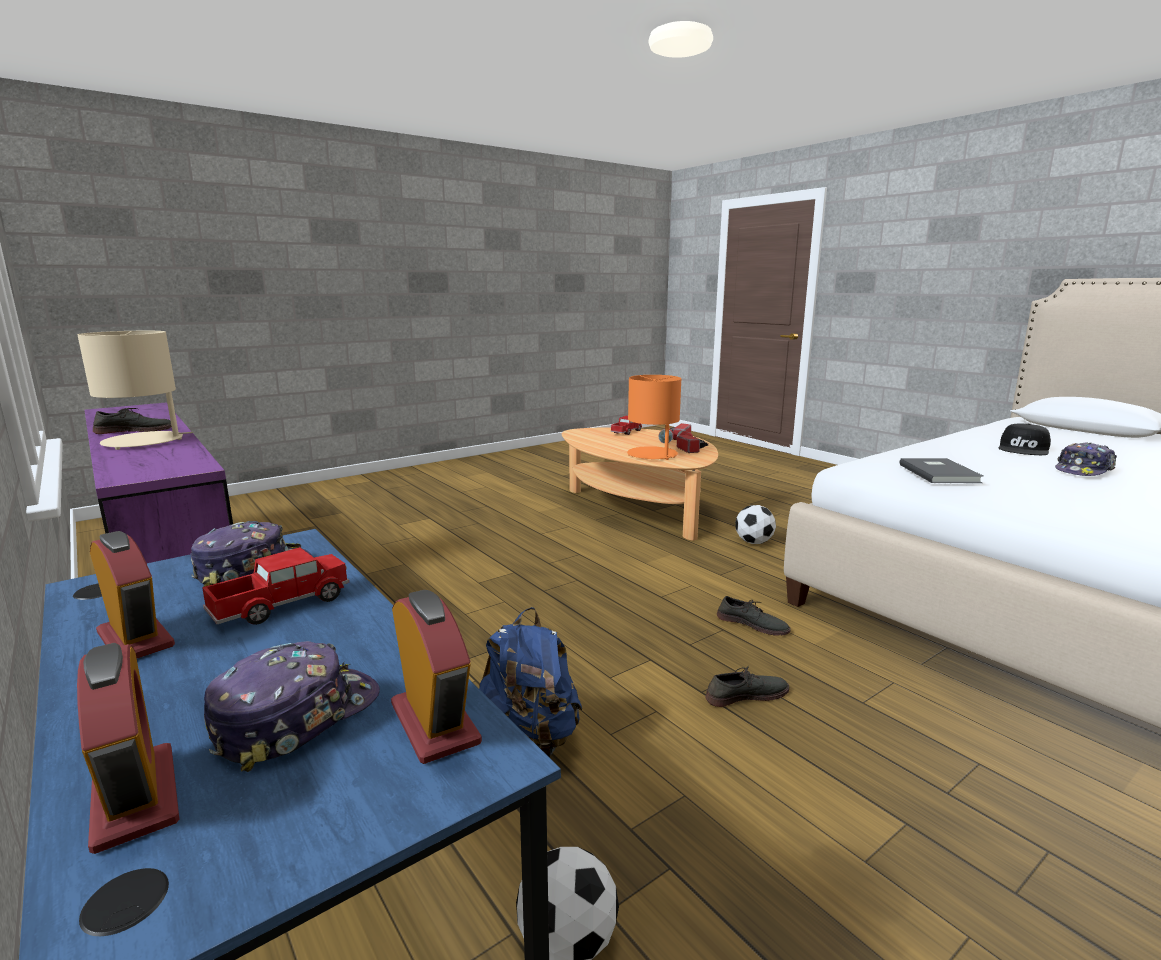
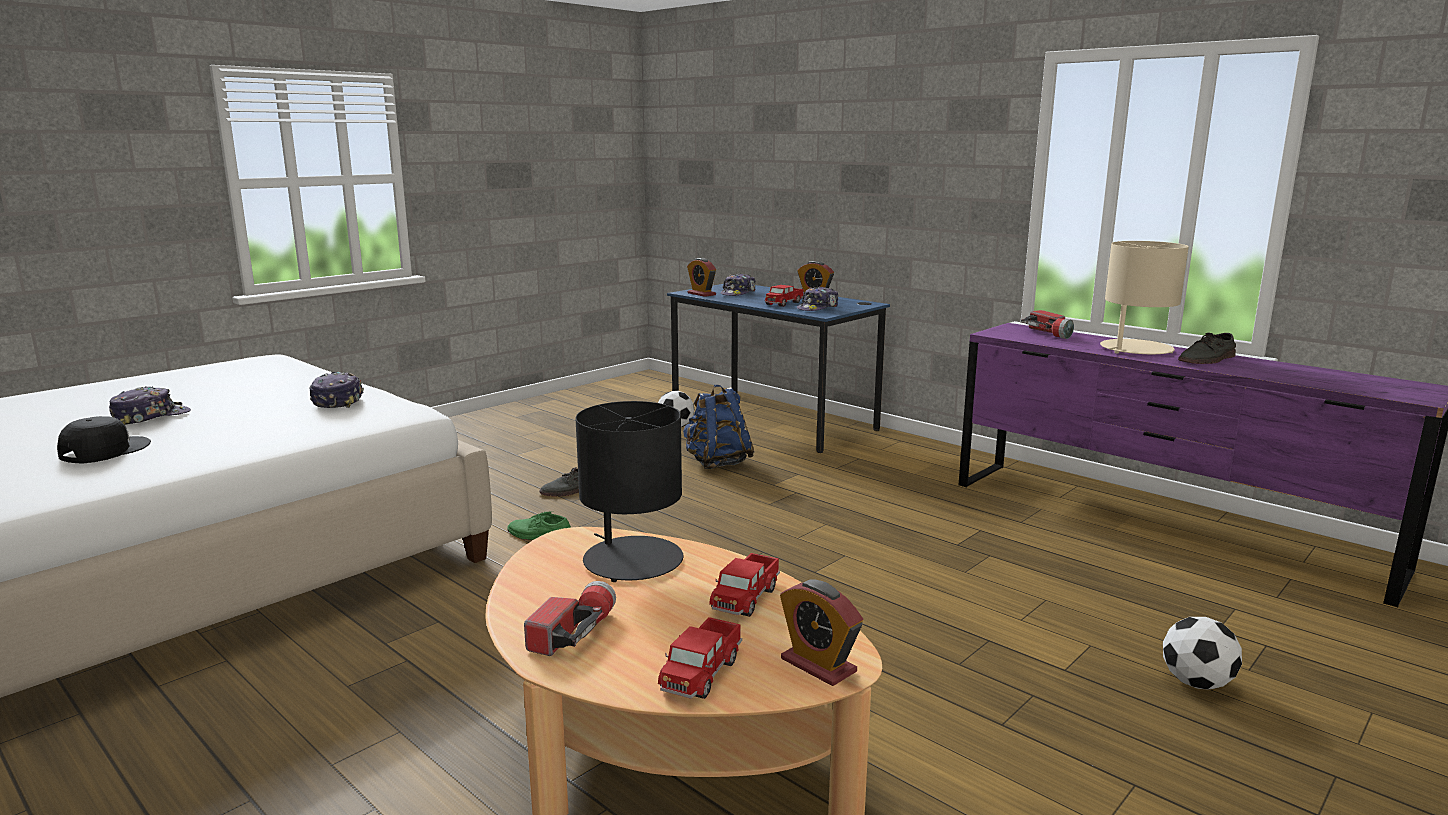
camera: 170 degrees right, 0 degrees up
alarm clock [77,643,179,854] -> alarm clock moved to [780,580,863,686]
orange table lamp [627,375,681,460] -> black table lamp [575,401,684,582]
flashlight [676,430,708,453] -> flashlight moved to [1021,310,1074,339]
grey shoe [717,596,791,636] -> green shoe [507,512,571,540]
football [735,505,776,544] -> football moved to [1163,617,1242,689]
grey book [899,458,983,483] -> cap [310,372,364,408]
none -> toy truck [709,553,780,617]

